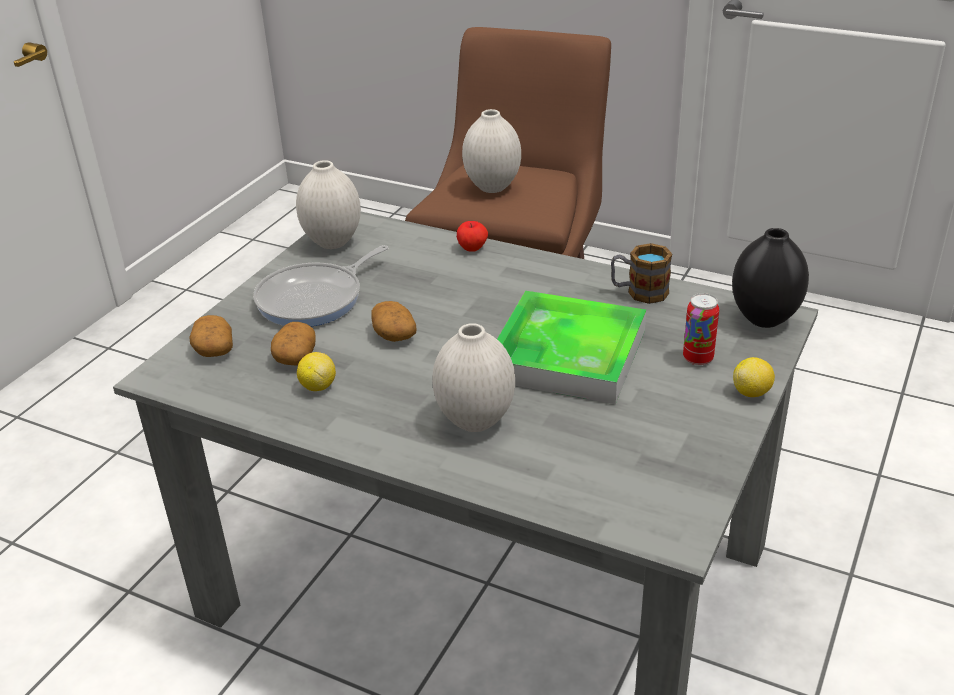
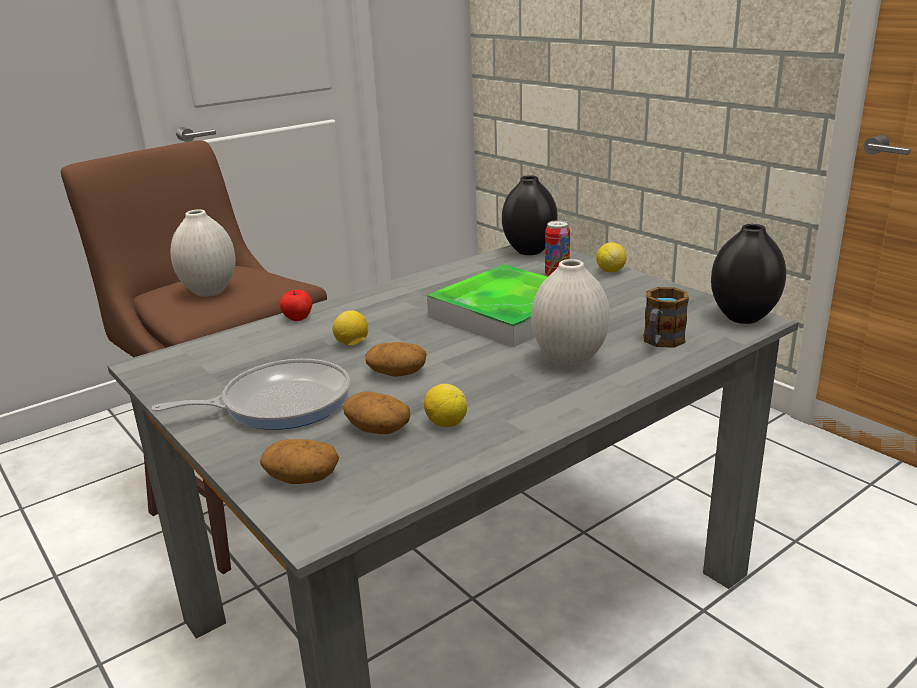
camera: 65 degrees left, 10 degrees down
frying pan [253,245,389,327] -> frying pan turned 90 degrees counterclockwise [151,359,350,430]
white vase [296,160,361,249] -> none
mug [611,243,672,304] -> mug moved to [644,287,689,348]
none -> lemon [332,311,368,345]
none -> black vase [711,224,786,324]

